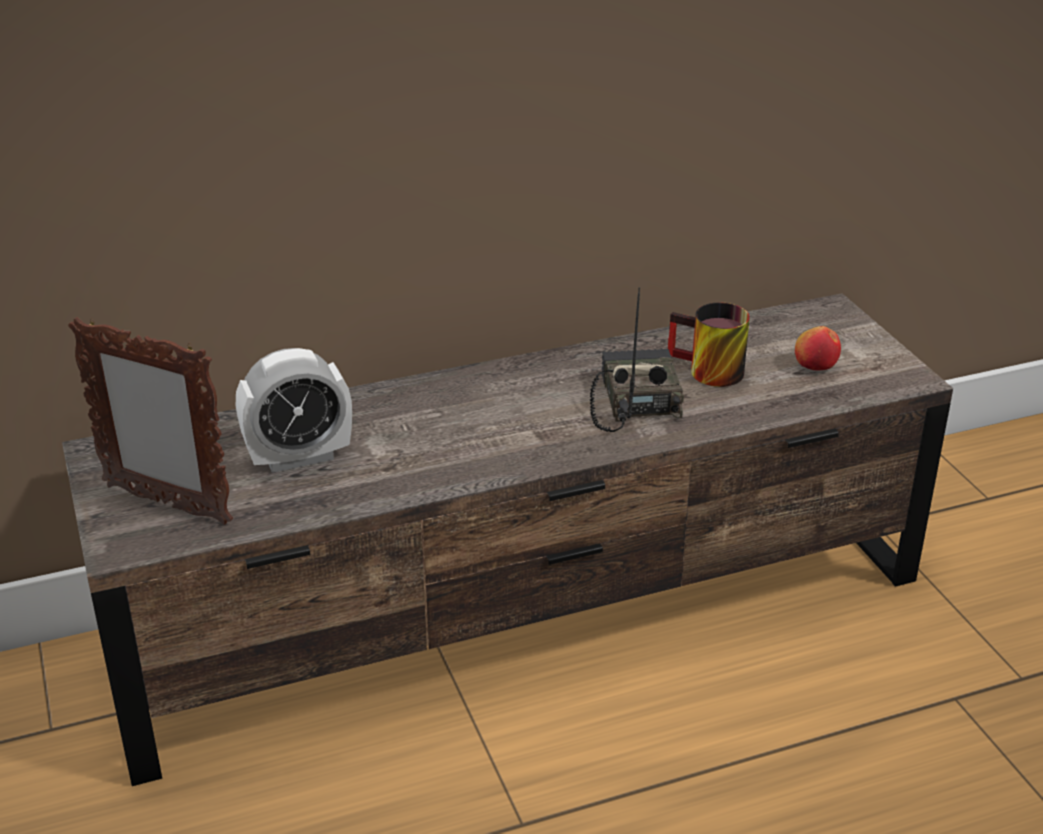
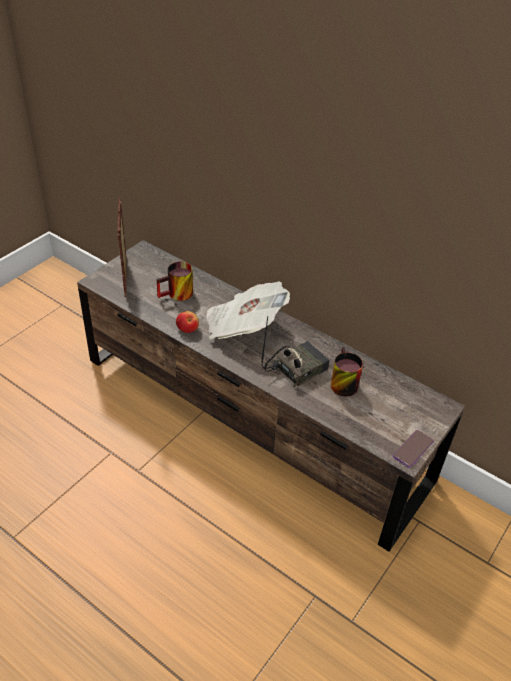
camera: 55 degrees right, 10 degrees up
alarm clock [236,348,352,473] -> mug [156,262,193,301]
apple [795,326,841,370] -> apple moved to [176,311,199,333]
none -> newspaper [206,282,290,339]
none -> phone [393,430,434,468]

